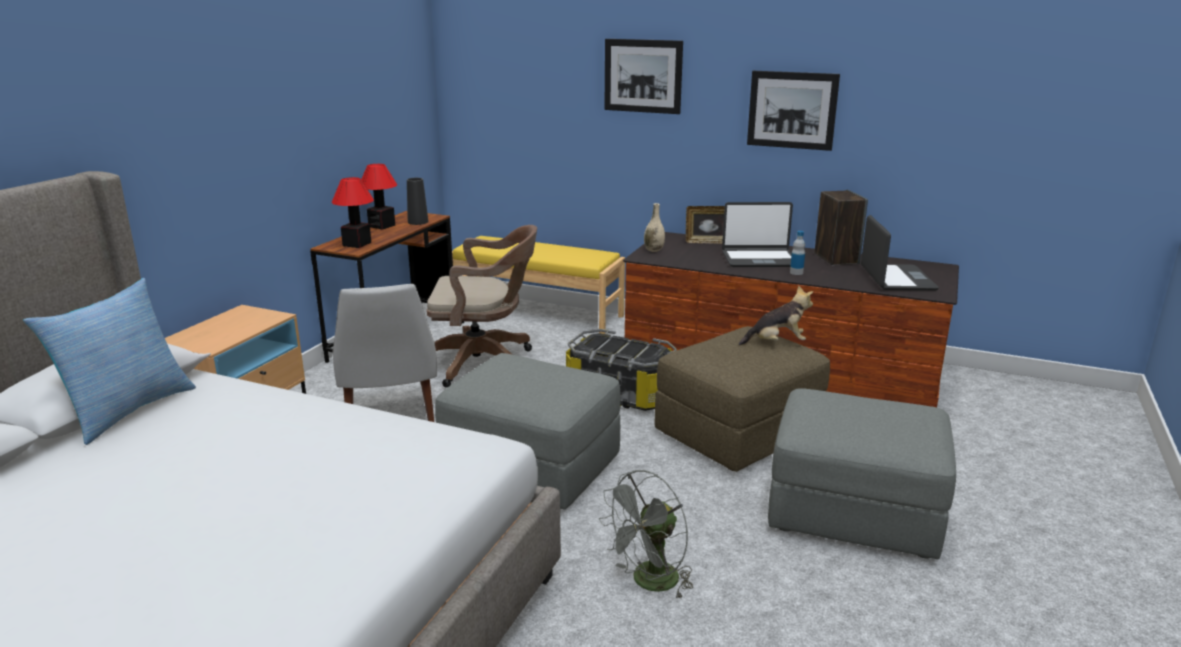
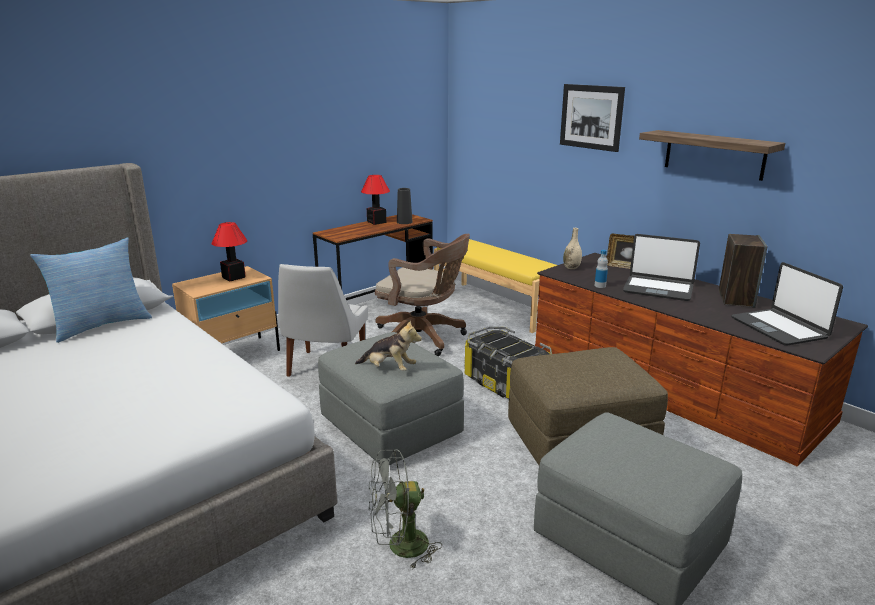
camera: 25 degrees right, 0 degrees up
table lamp [332,177,374,248] -> table lamp moved to [211,222,247,281]
plush toy [739,285,813,346] -> plush toy moved to [355,319,422,371]
picture [747,71,840,151] -> shelf [639,130,785,181]
bottle [790,231,805,275] -> bottle moved to [595,250,608,288]
laptop [861,215,939,291] -> laptop turned 135 degrees clockwise [731,262,843,346]

